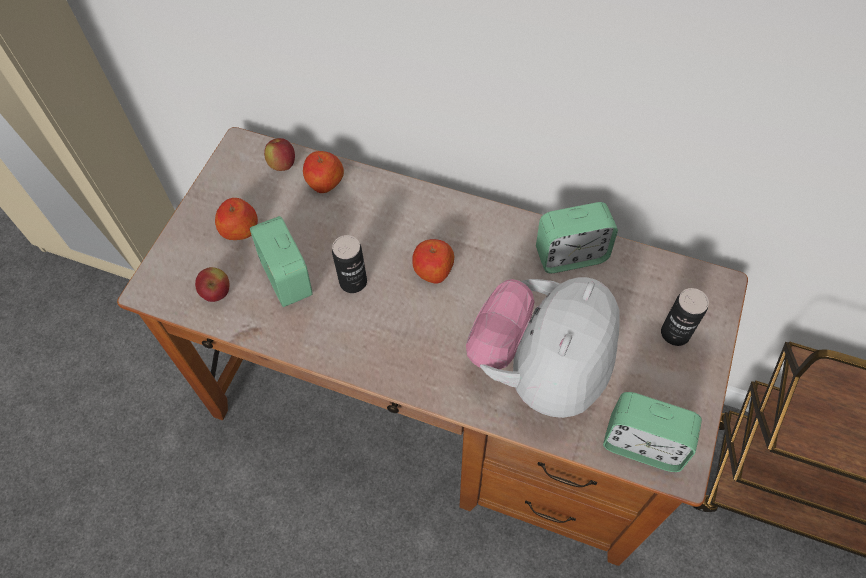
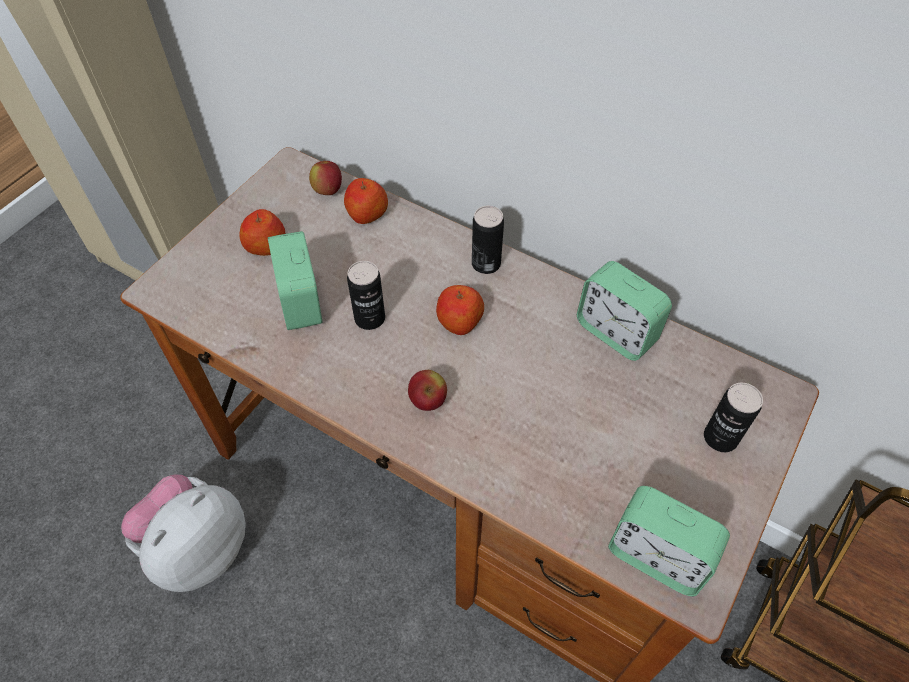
camera: 10 degrees right, 5 degrees down
apple [195,267,230,302] -> apple moved to [408,370,447,411]
plush toy [466,277,620,418] -> plush toy moved to [121,475,246,592]
alarm clock [536,202,618,273] -> alarm clock turned 45 degrees clockwise [577,261,672,361]
none -> can [472,206,504,274]

